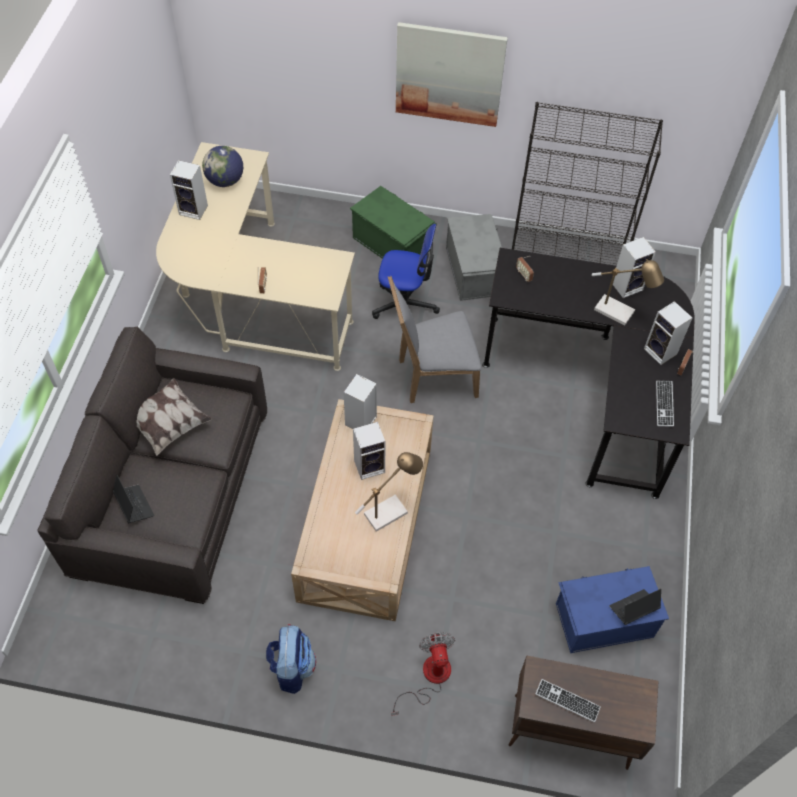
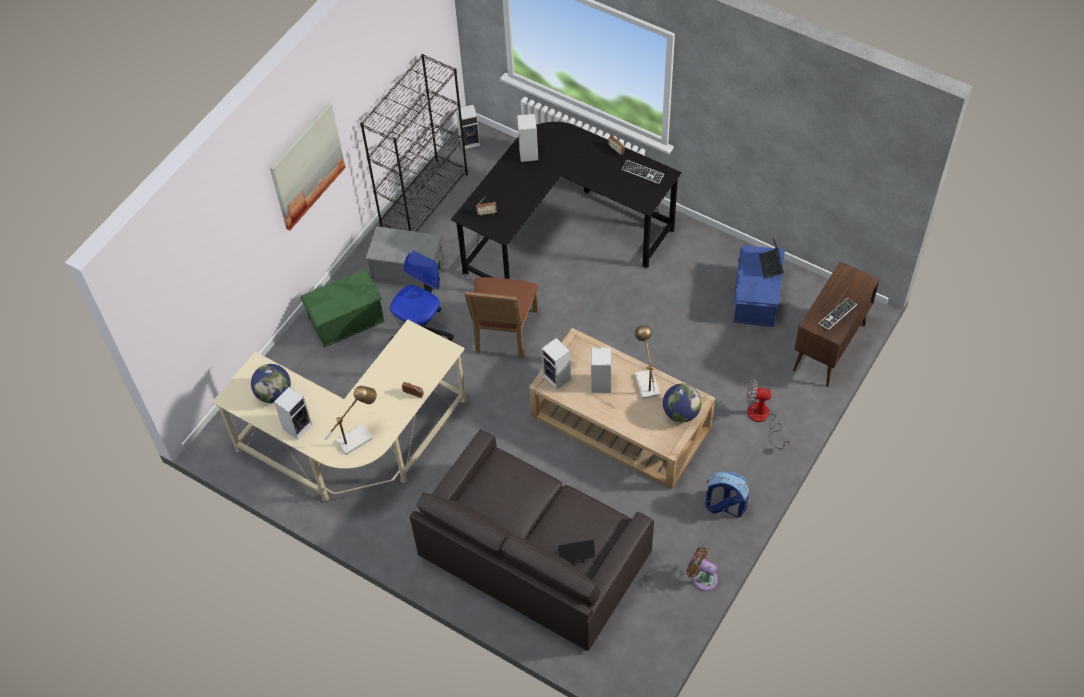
camera: 65 degrees left, 0 degrees up
pillow [136,378,212,456] -> none
grey chair [388,276,481,403] -> brown chair [464,277,538,358]
table lamp [592,259,664,325] -> table lamp moved to [324,386,377,455]
speaker [644,301,692,365] -> speaker moved to [456,105,480,149]
none -> globe [663,384,702,422]
none -> brown fan [686,546,718,591]

